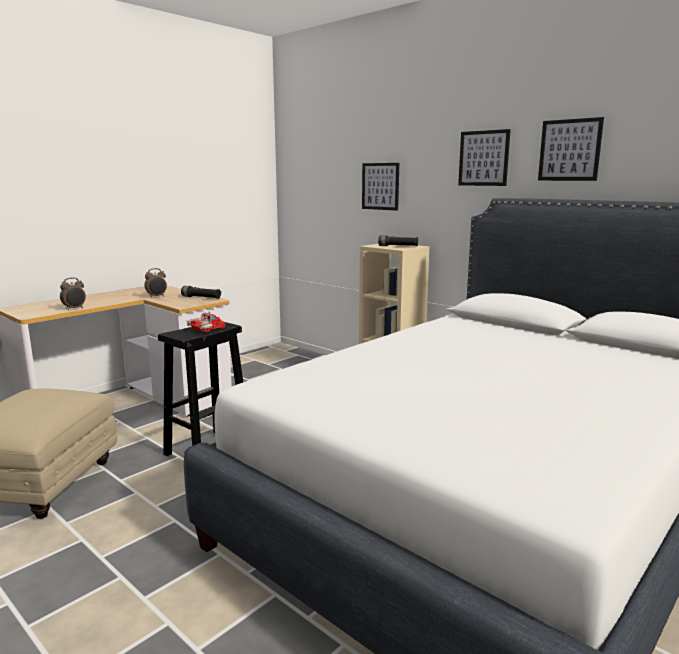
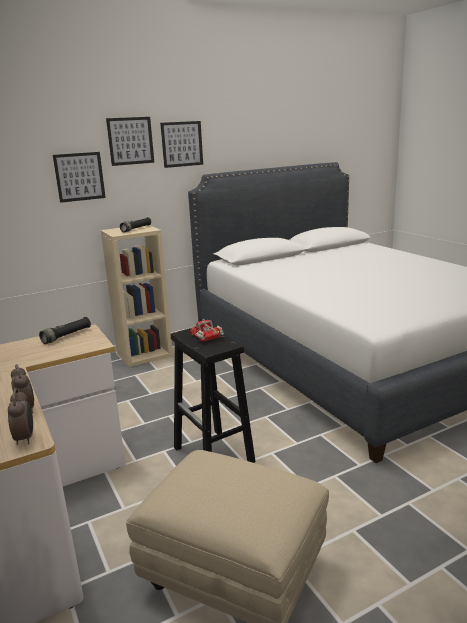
camera: 70 degrees left, 5 degrees up
alarm clock [144,268,167,298] -> alarm clock moved to [8,388,33,445]
picture [538,117,604,181] -> picture moved to [106,117,154,166]

